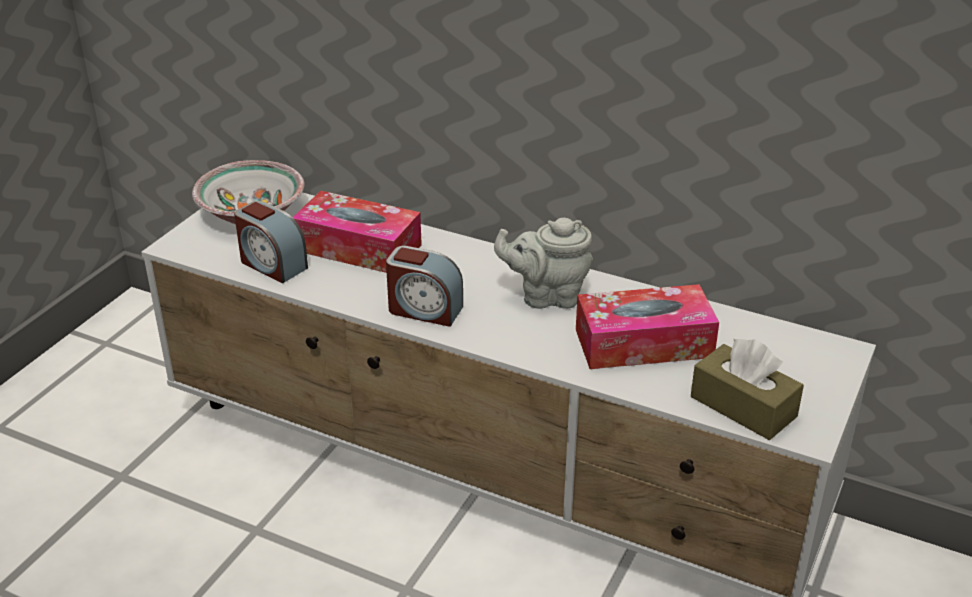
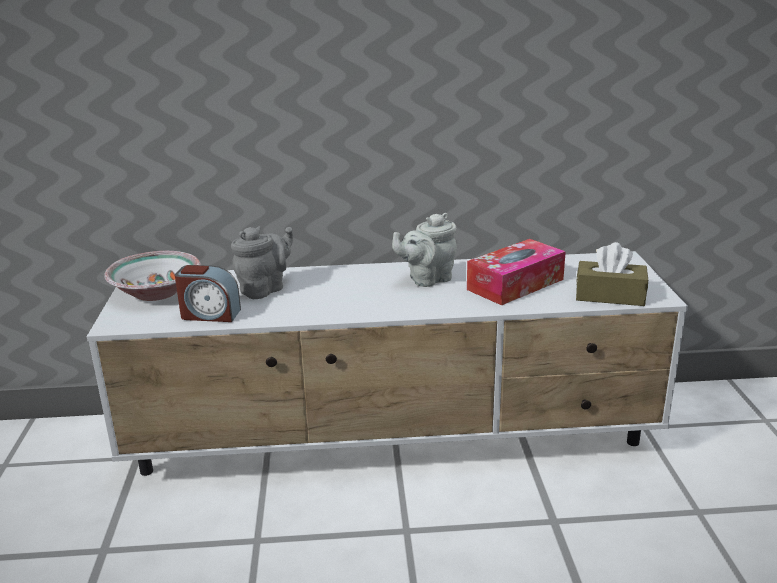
camera: 30 degrees left, 10 degrees down
tissue box [293,191,422,273] -> grey teapot [231,226,293,299]
alarm clock [386,246,463,327] -> none

